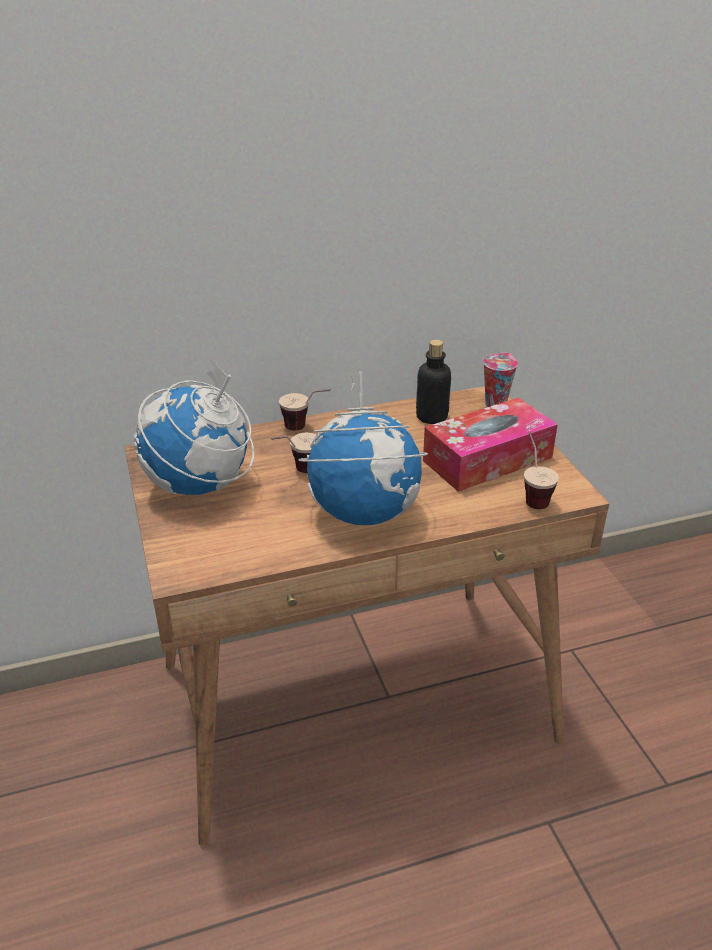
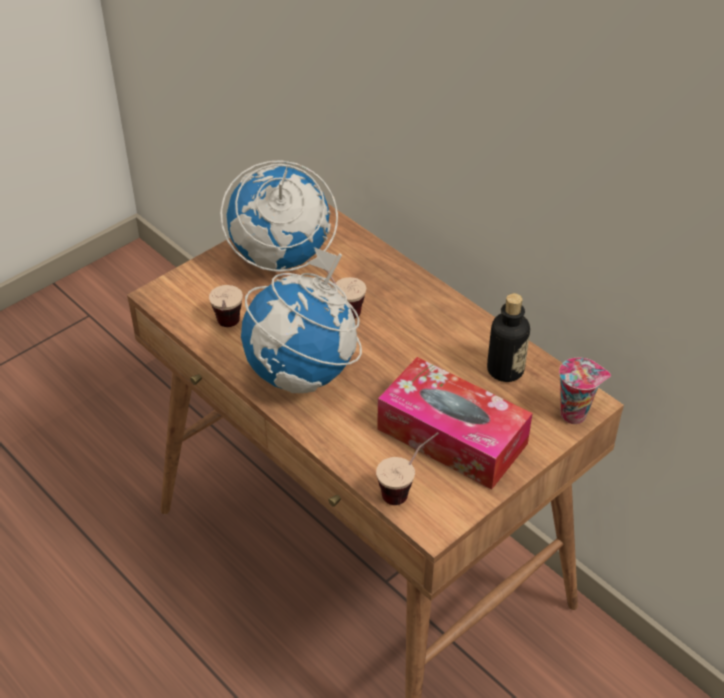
camera: 65 degrees right, 10 degrees up
cup [279,389,331,431] -> cup moved to [209,285,243,327]

